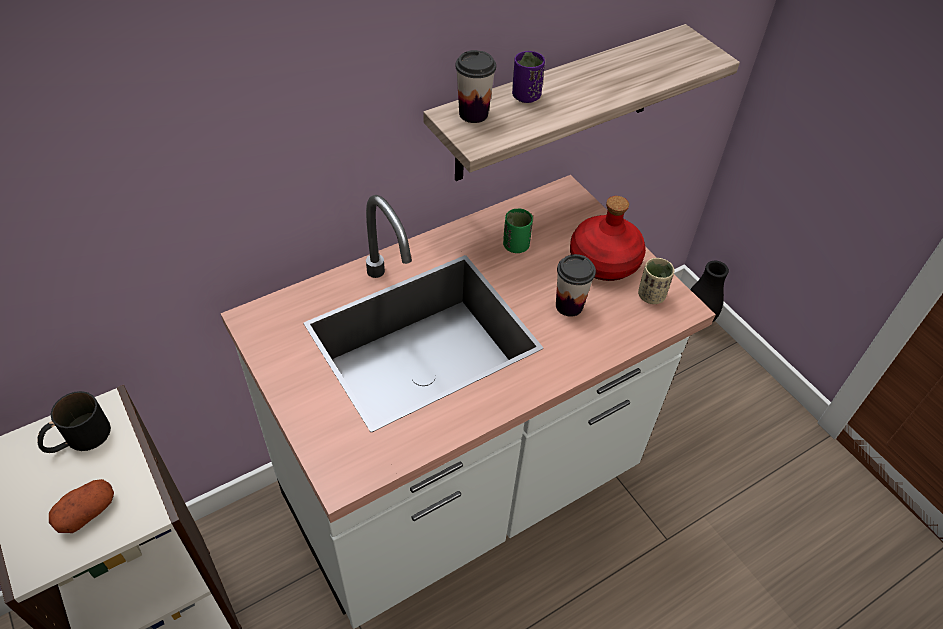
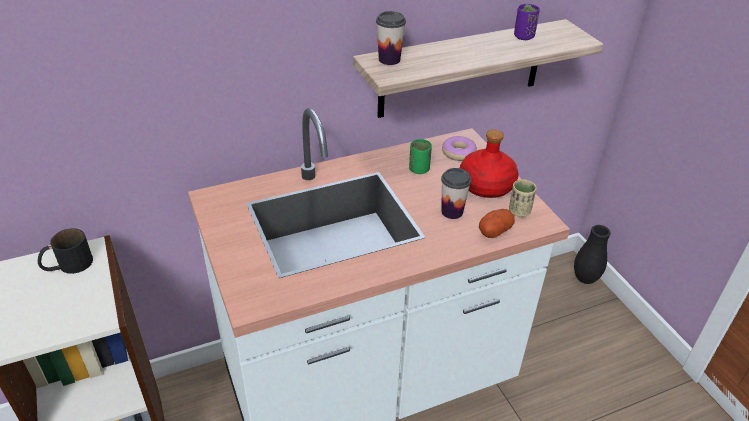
camera: 10 degrees right, 10 degrees down
potato [49,479,114,533] -> potato moved to [479,209,515,238]
purple cup [512,51,545,103] -> purple cup moved to [514,4,540,40]
none -> donut [442,136,477,161]

